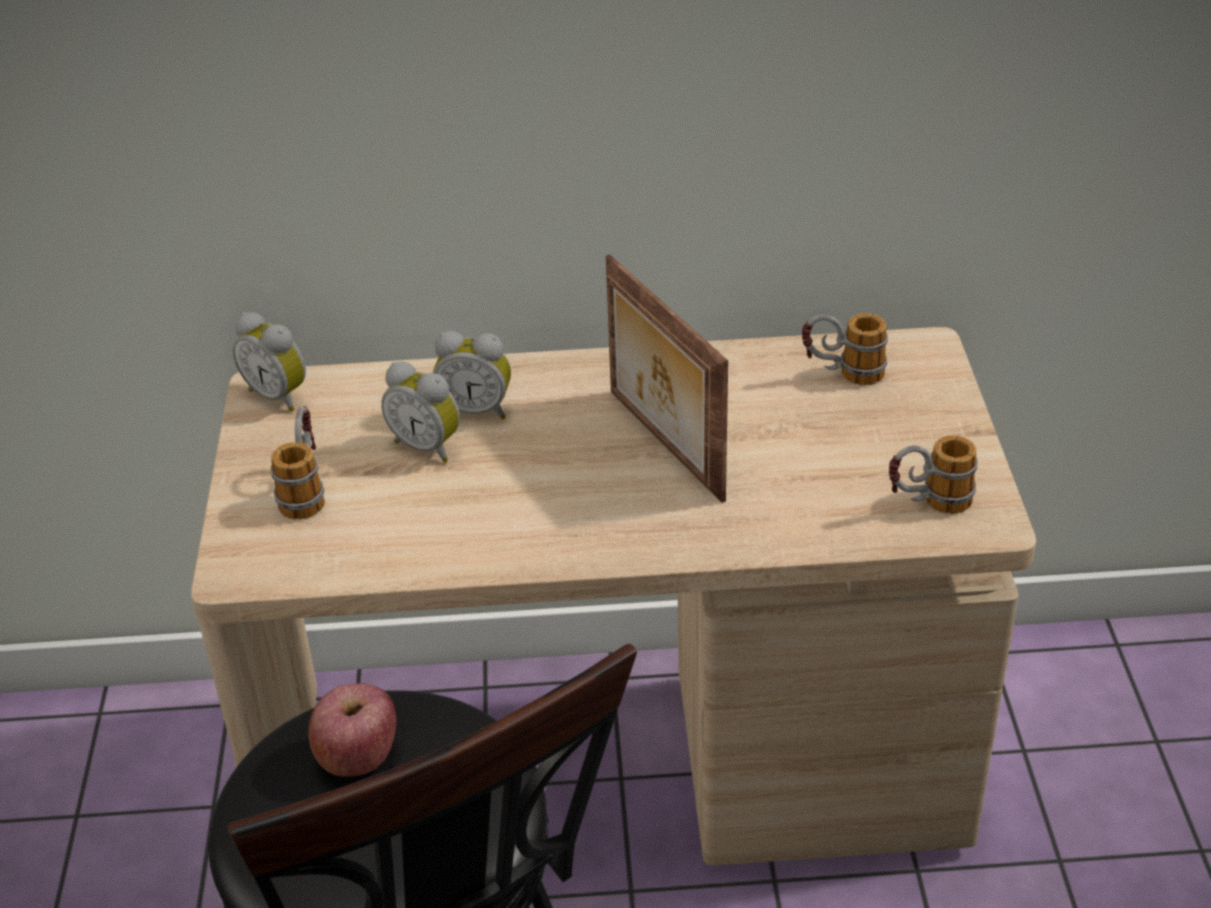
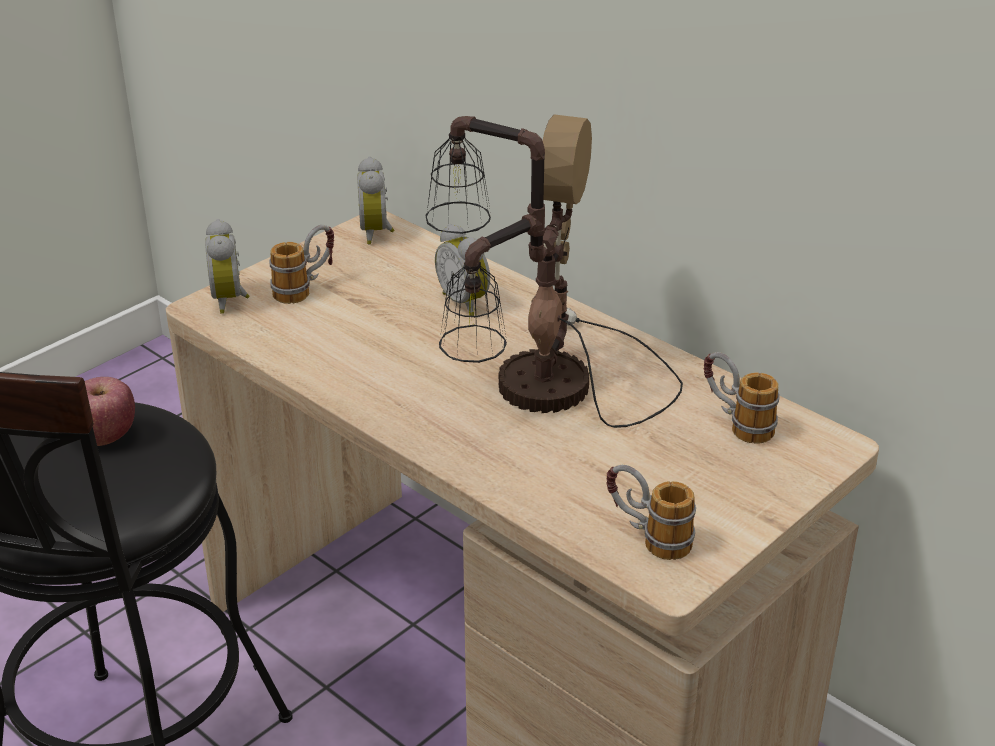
camera: 45 degrees right, 5 degrees down
alarm clock [381,361,460,463] -> alarm clock moved to [205,219,250,314]
picture frame [606,254,728,503] -> table lamp [425,114,683,428]

